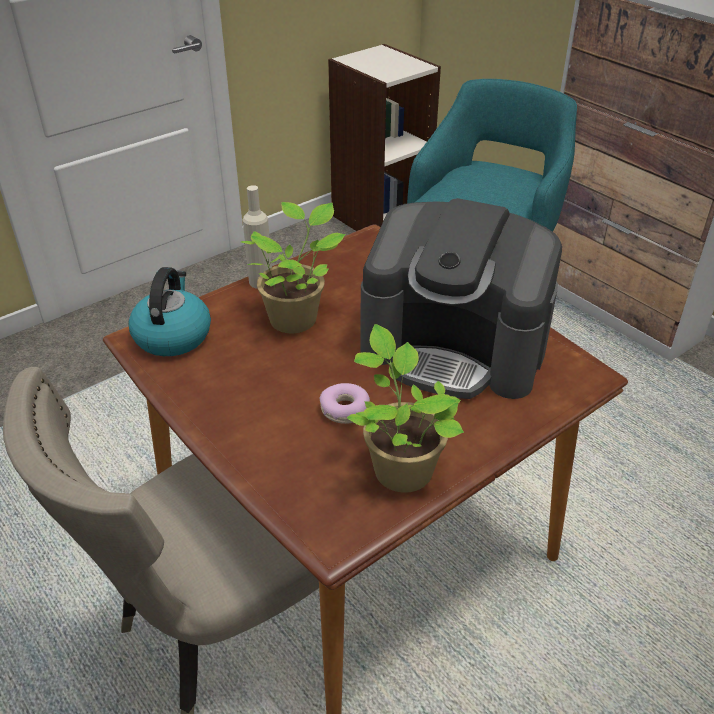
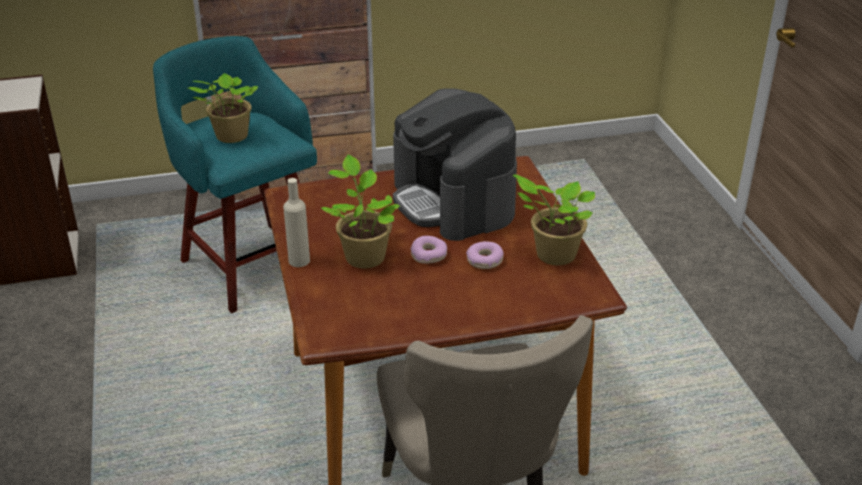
camera: 65 degrees left, 5 degrees down
kettle [128,267,211,356] -> none
coffee machine [360,198,562,399] -> coffee machine turned 105 degrees clockwise [393,88,517,241]
none -> potted plant [188,73,258,143]
none -> donut [410,236,447,264]

